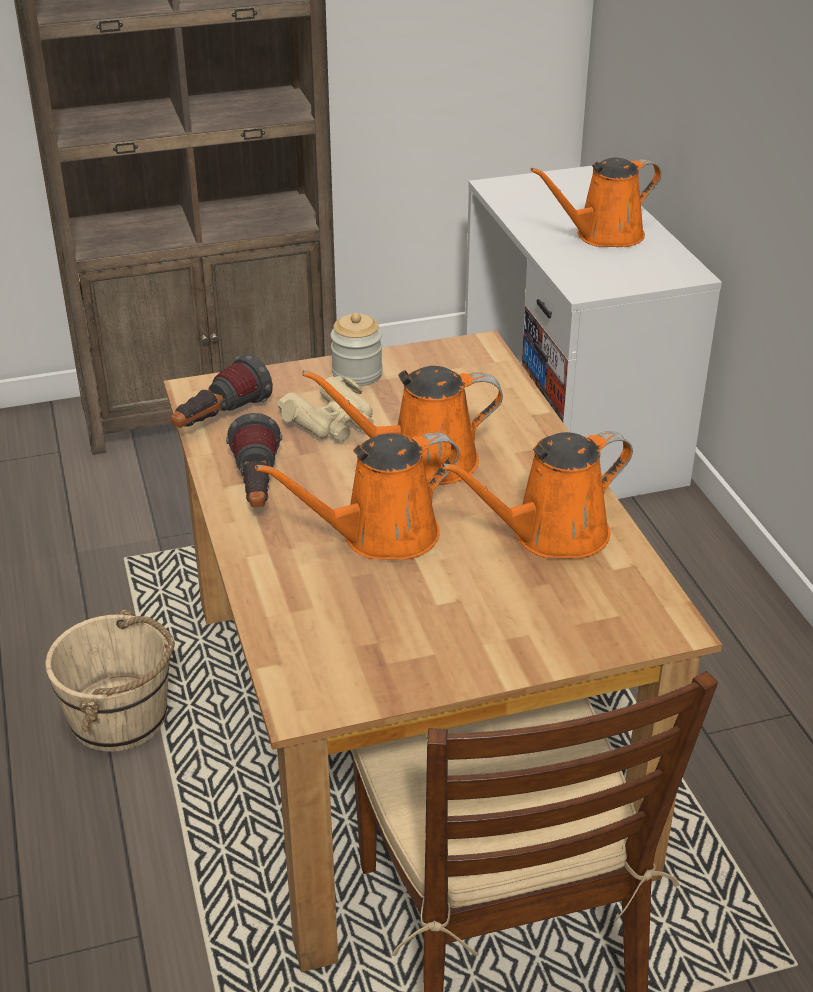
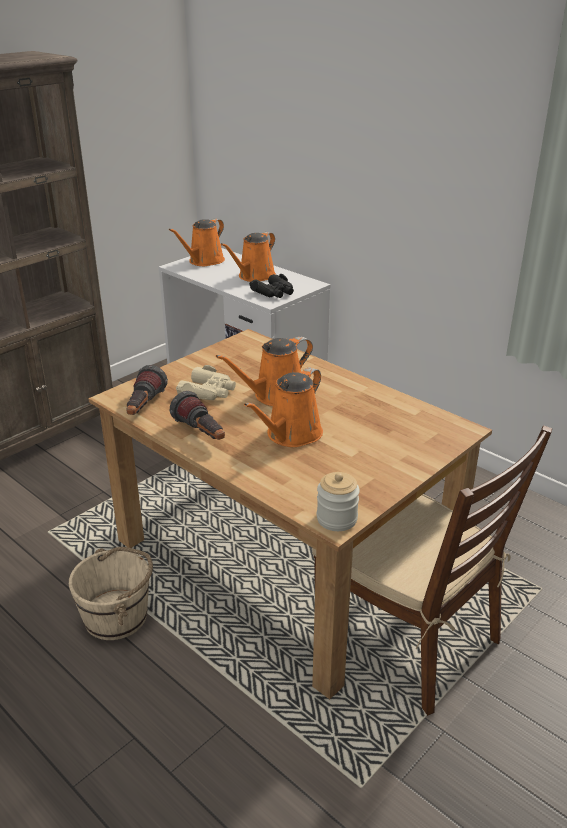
camera: 30 degrees left, 5 degrees down
jar [330,313,383,386] -> jar moved to [317,472,360,531]
orange watering can [441,431,633,558] -> orange watering can moved to [169,219,225,266]
none -> black binoculars [249,274,294,298]

